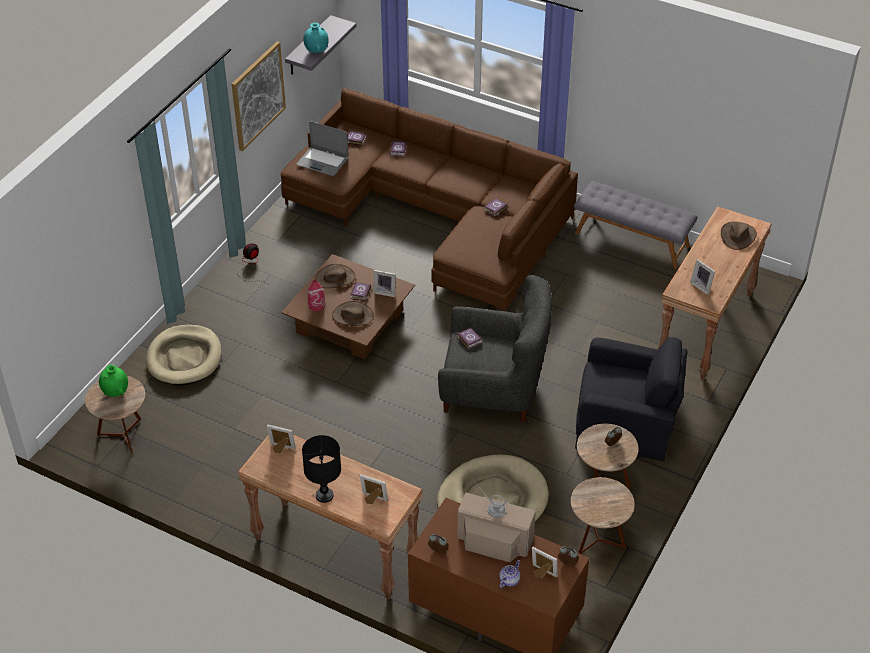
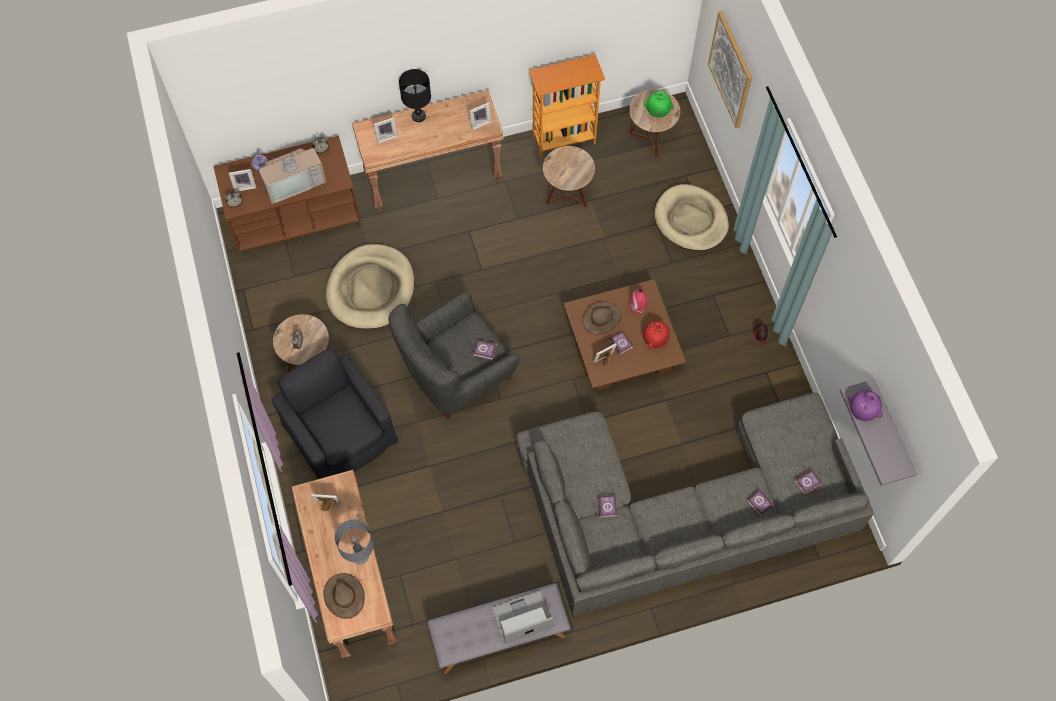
camera: 135 degrees right, 20 degrees up
picture [232,41,286,151] -> picture moved to [708,11,752,128]
brown sofa [280,88,578,312] -> grey sofa [517,393,874,618]
laptop [296,121,349,176] -> laptop moved to [493,591,554,644]
turquoise vase [303,23,329,53] -> purple vase [848,390,883,421]
brown hat [315,264,356,288] -> red vase [643,321,670,349]
brown side table [571,477,635,554] -> brown side table moved to [543,146,595,207]
black armchair [575,337,688,461] -> black armchair turned 90 degrees clockwise [271,348,398,479]
none -> grey table lamp [335,519,374,564]
none -> bookcase [529,54,605,158]

